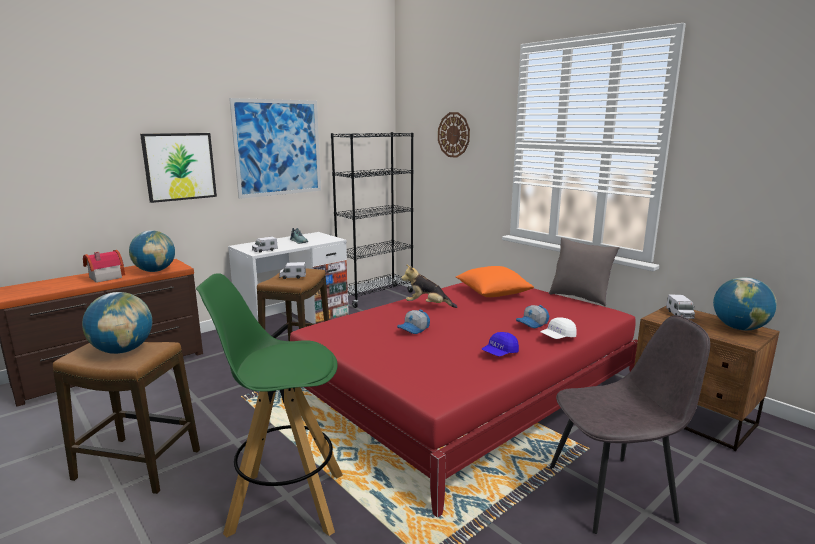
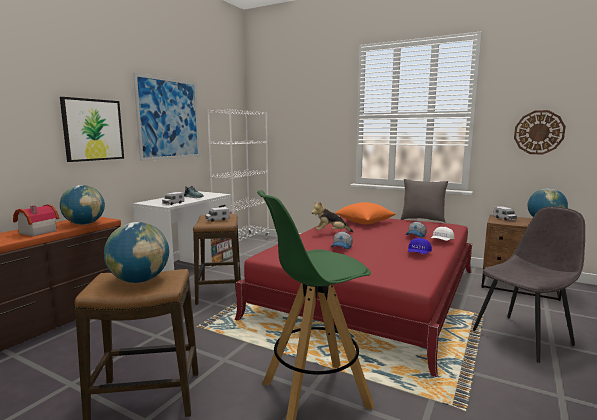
camera: 20 degrees left, 5 degrees down
black bookcase [331,132,414,308] -> white bookcase [207,109,270,241]
wall clock [438,112,470,158] -> wall clock moved to [514,110,566,154]

